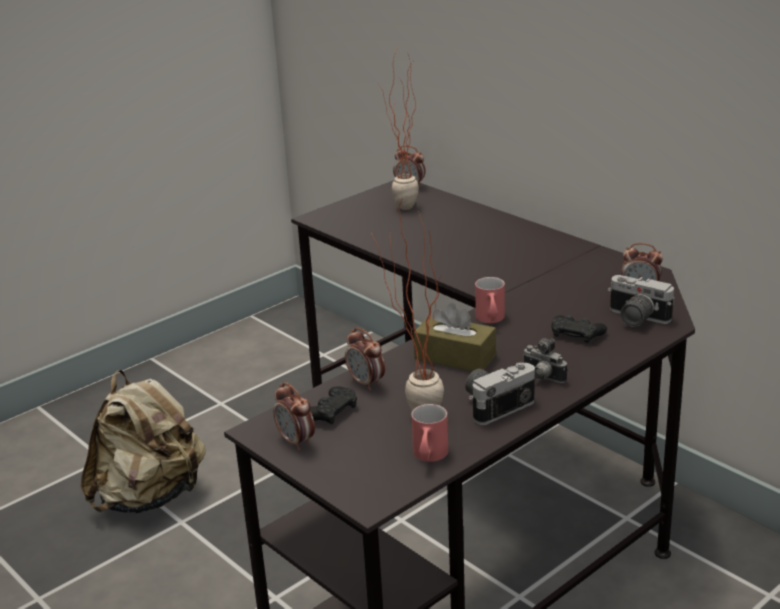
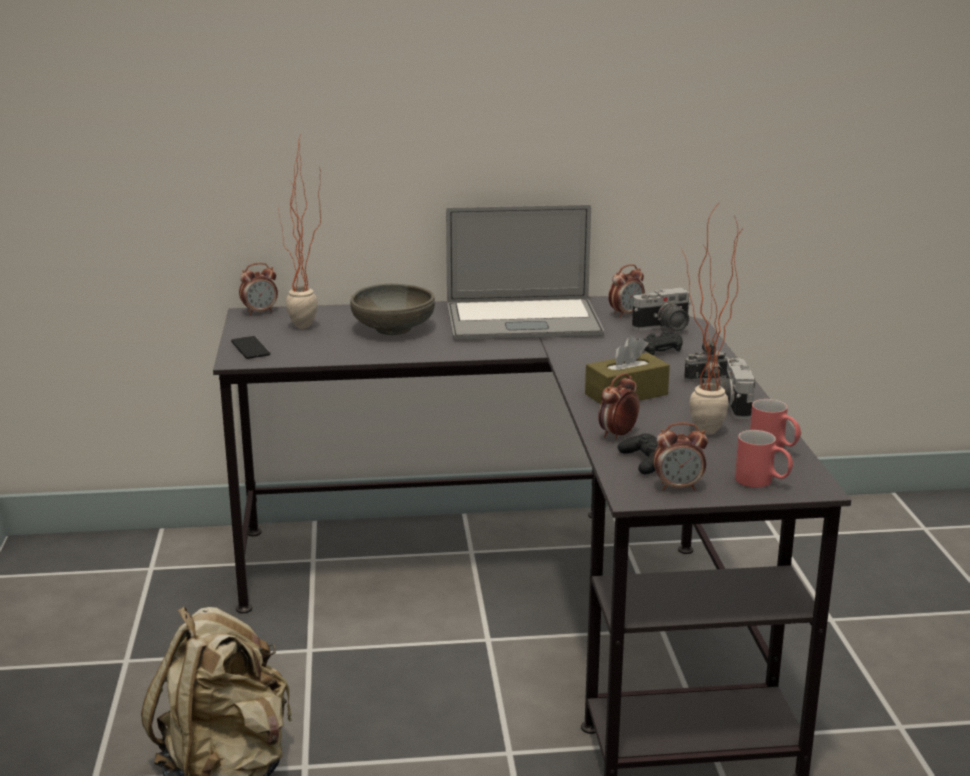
camera: 55 degrees left, 5 degrees down
alarm clock [345,328,385,390] -> alarm clock turned 135 degrees clockwise [598,373,640,440]
red mug [475,277,505,323] -> red mug moved to [735,430,793,488]
none -> phone [231,336,271,359]
none -> grey bowl [350,284,435,335]
none -> laptop [446,204,604,340]

